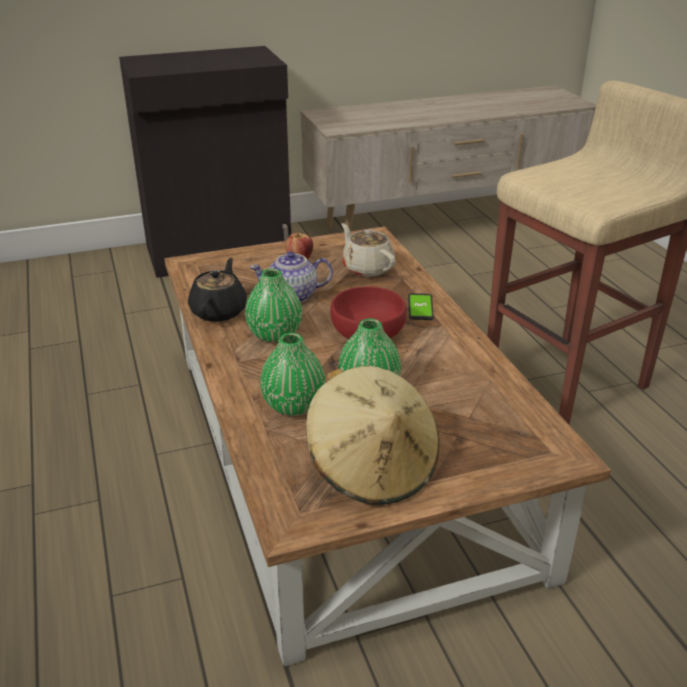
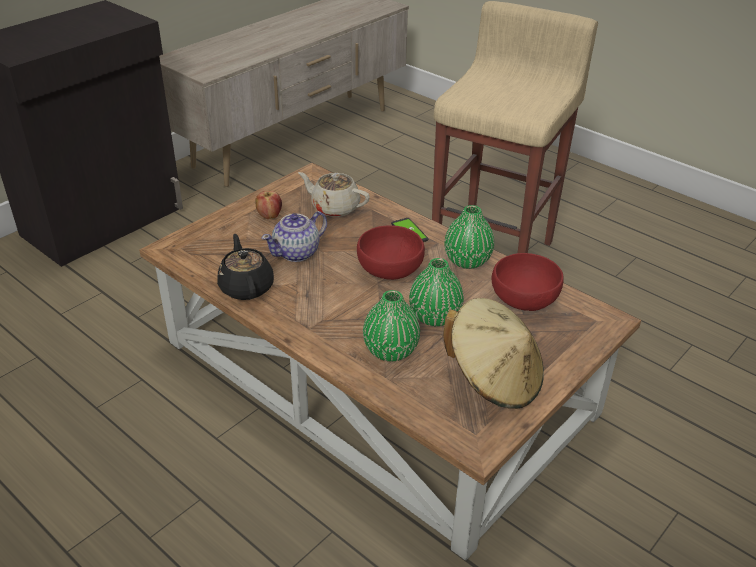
camera: 30 degrees left, 5 degrees up
green vase [245,268,302,343] -> green vase moved to [444,205,494,269]
none -> red bowl [492,253,564,311]

